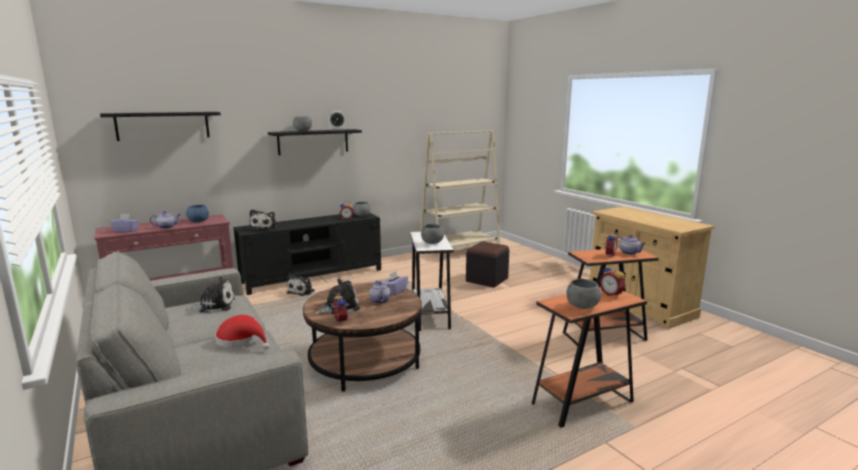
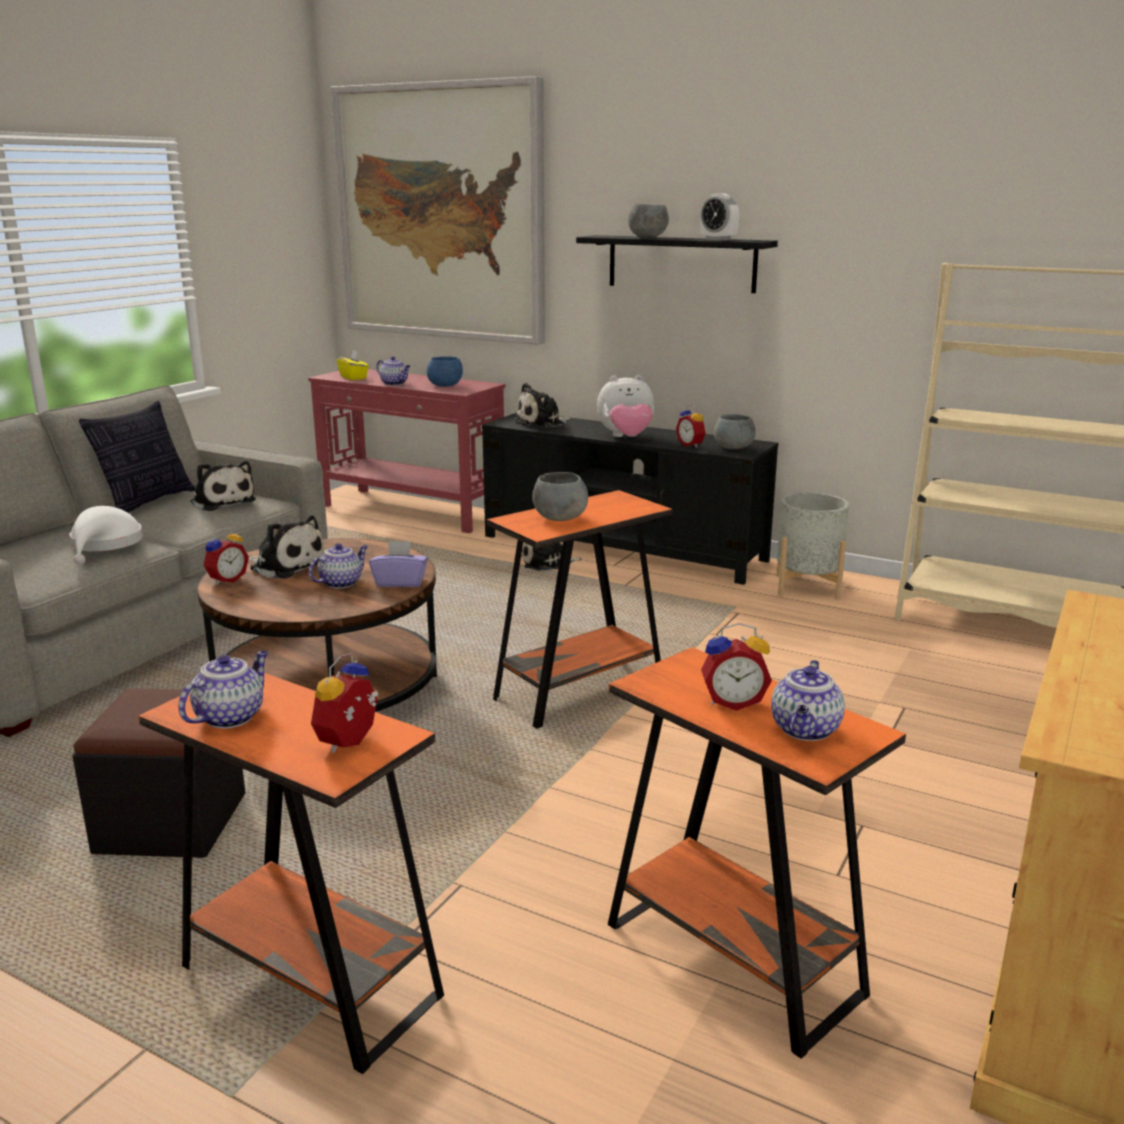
camera: 60 degrees right, 5 degrees up
black shelf [100,112,221,141] -> picture [331,76,545,345]
purple tissue box [110,214,139,232] -> yellow tissue box [337,350,369,380]
red hat [215,315,270,349] -> white hat [69,506,143,565]
white side table [410,232,453,331] -> orange side table [487,490,672,729]
black ottoman [466,241,509,288] -> black ottoman moved to [72,688,246,858]
grey bowl [566,279,602,309] -> teapot [178,651,269,729]
none -> pillow [79,401,195,513]
none -> plush toy [597,375,654,437]
none -> grey planter [777,493,849,600]

